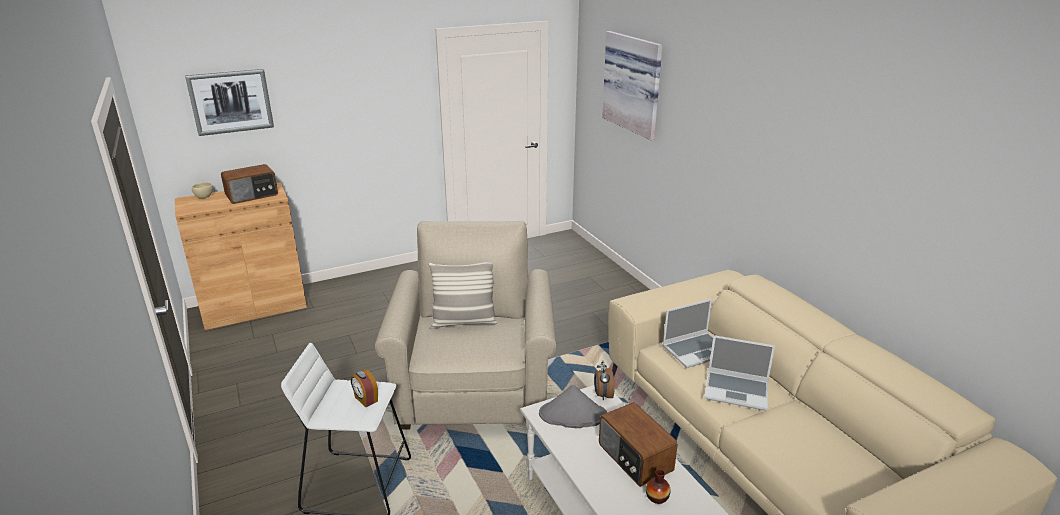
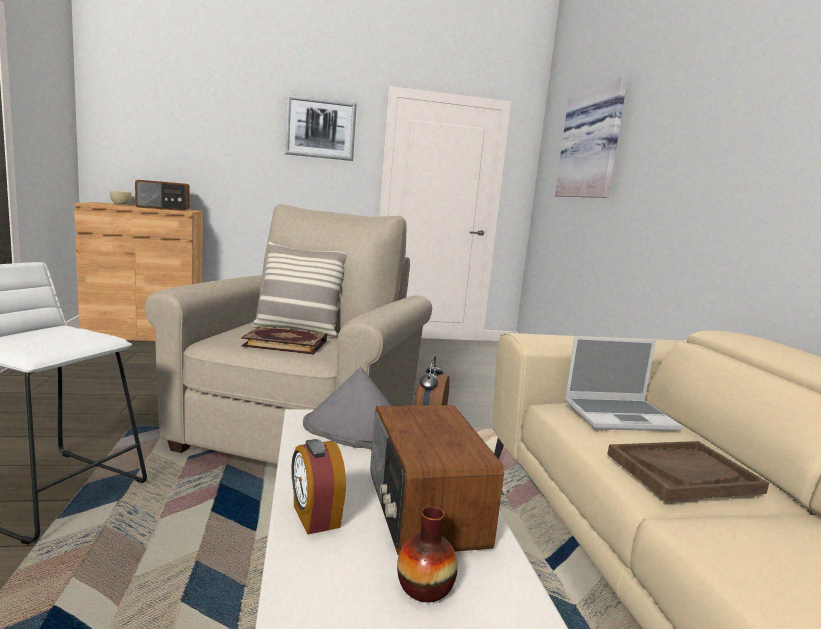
camera: 15 degrees right, 15 degrees down
picture [185,69,274,136] -> picture moved to [285,95,357,161]
alarm clock [351,369,378,407] -> alarm clock moved to [291,439,346,535]
laptop [704,335,775,410] -> brown tray [607,441,769,501]
none -> book [241,326,327,355]

